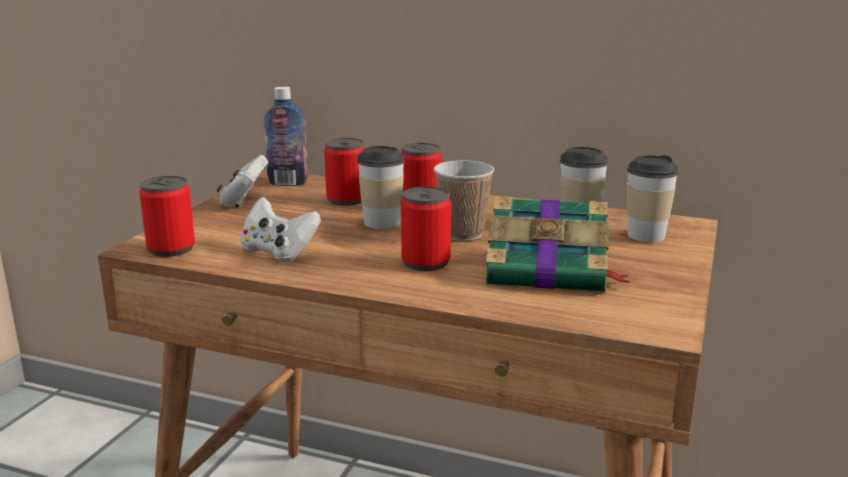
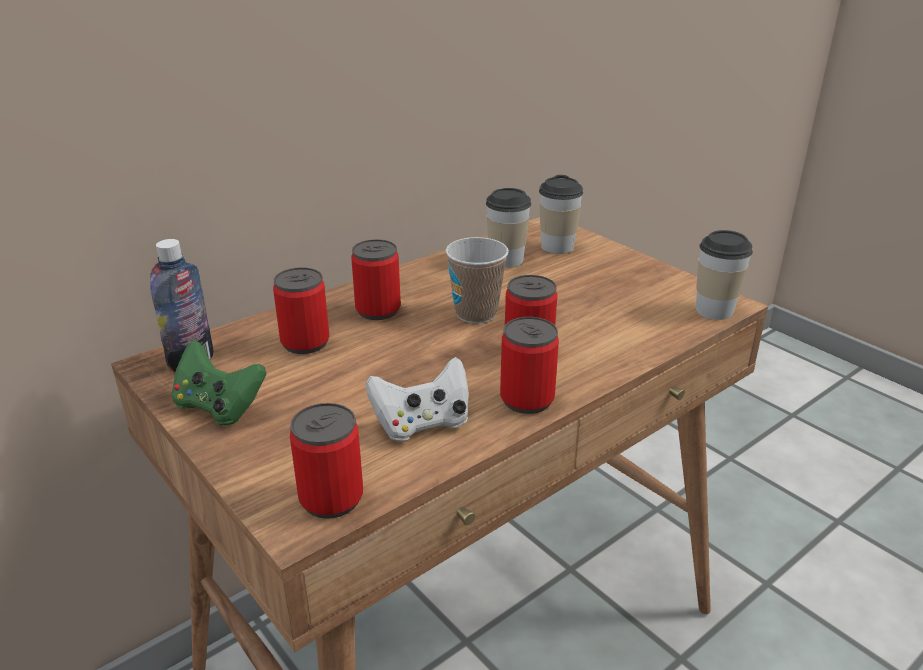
camera: 60 degrees left, 10 degrees up
white game controller [217,155,268,208] -> green game controller [172,340,266,425]
cup [357,146,405,229] -> cup moved to [696,230,753,320]
book [486,196,630,293] -> none
none -> can [500,317,559,414]

